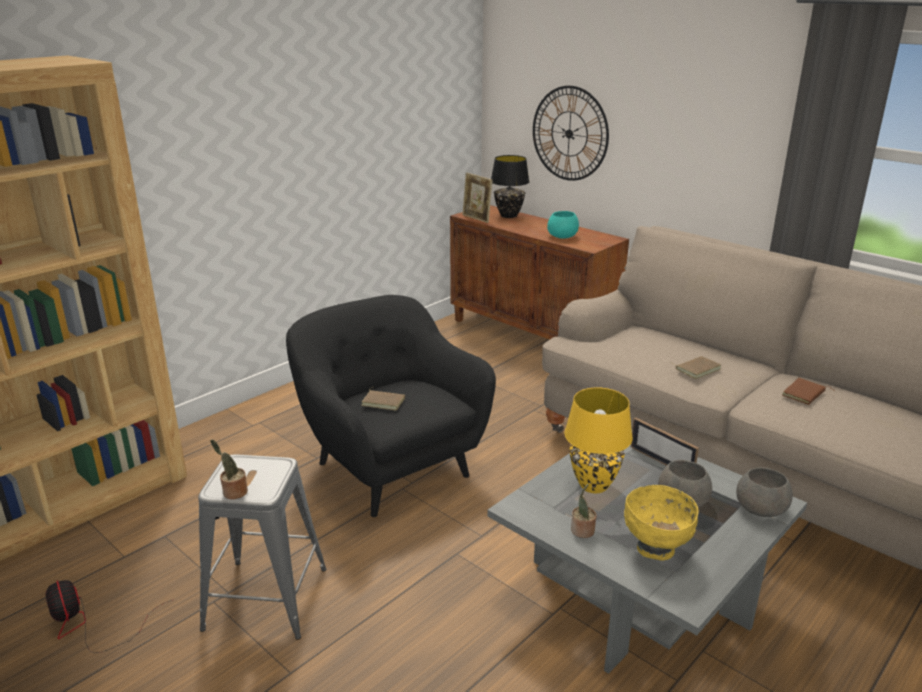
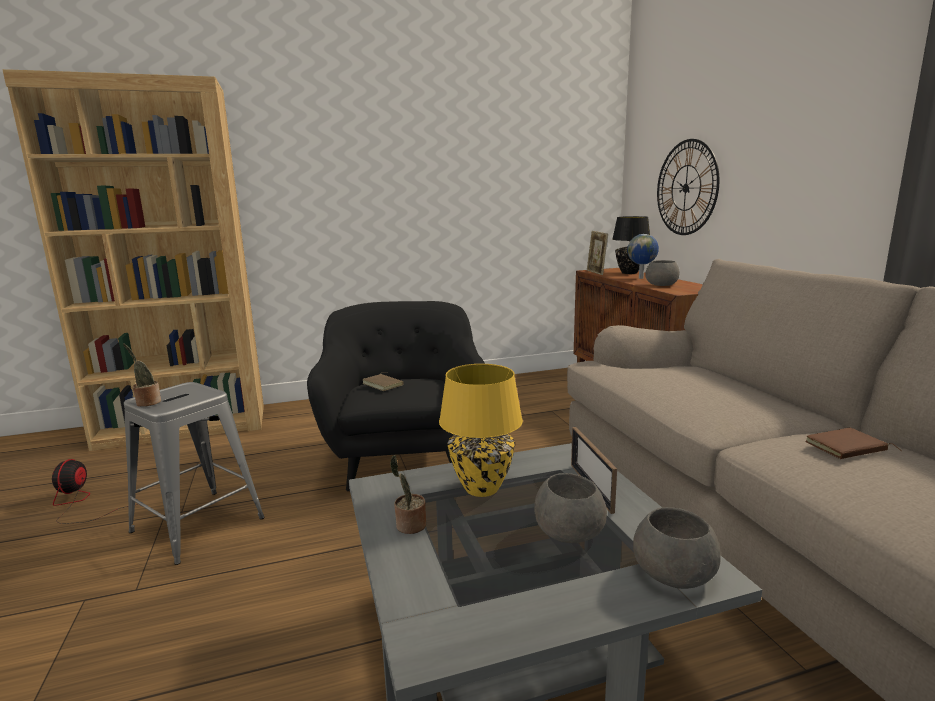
camera: 30 degrees right, 10 degrees down
turquoise bowl [547,211,579,239] -> grey bowl [645,260,679,286]
yellow bowl [624,485,699,561] -> none
brown book [674,356,721,379] -> none
none -> globe [627,234,659,279]

